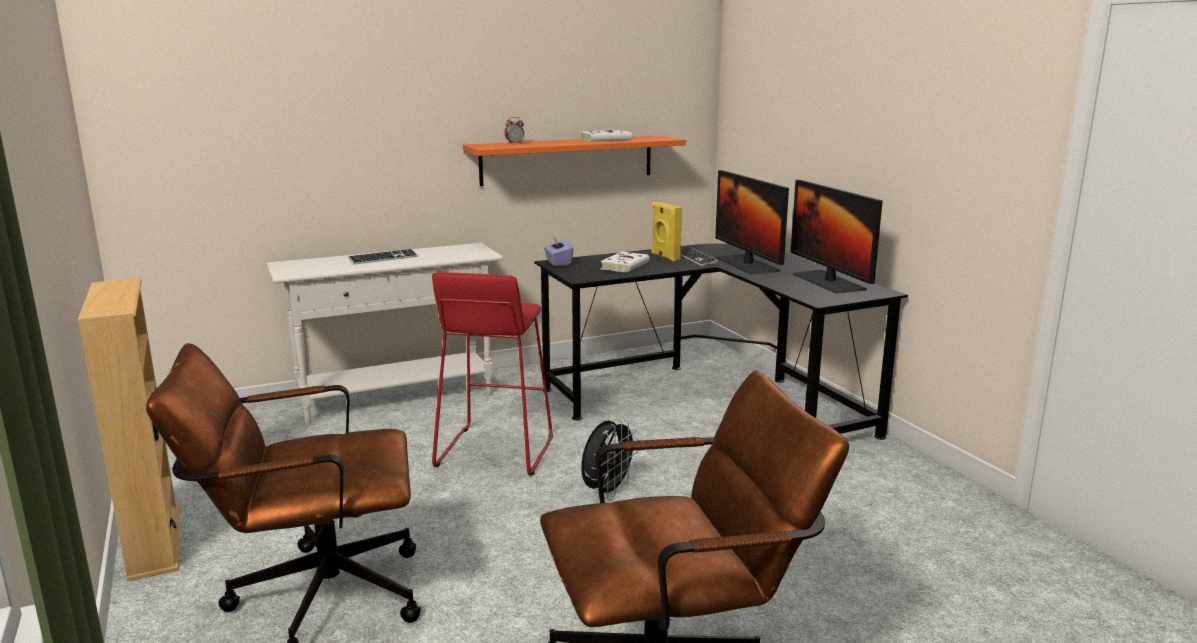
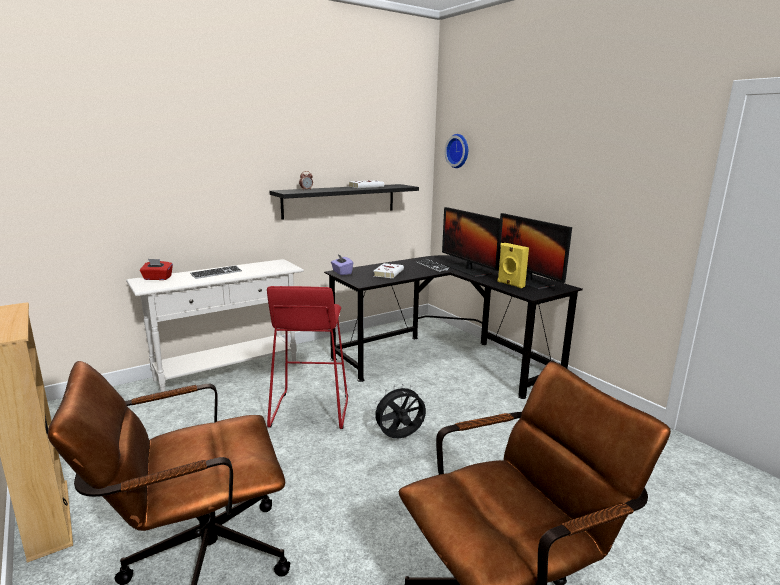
camera: 10 degrees left, 0 degrees up
orange shelf [463,135,686,186] -> black shelf [270,184,419,220]
black fan [581,419,639,498] -> black fan turned 135 degrees counterclockwise [372,384,426,438]
yellow speaker [651,202,682,262] -> yellow speaker moved to [497,243,529,288]
none -> red tissue box [140,259,173,280]
none -> wall clock [445,134,468,168]

